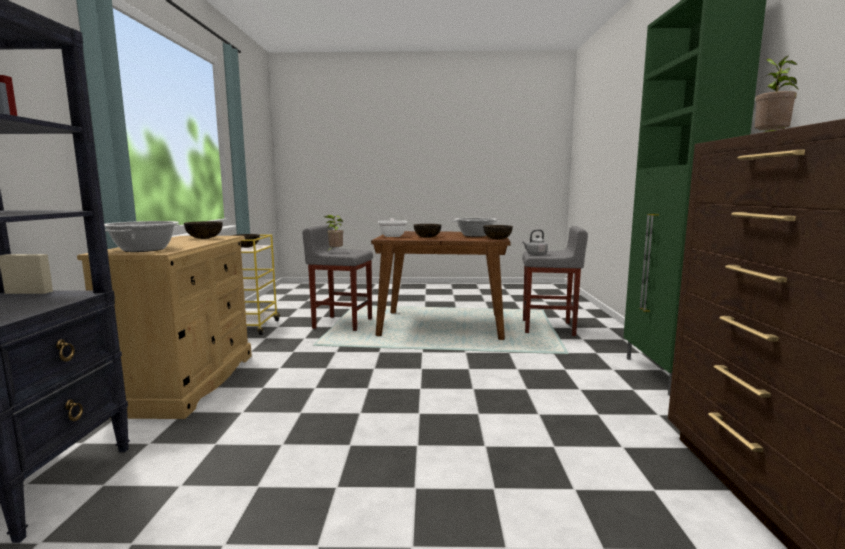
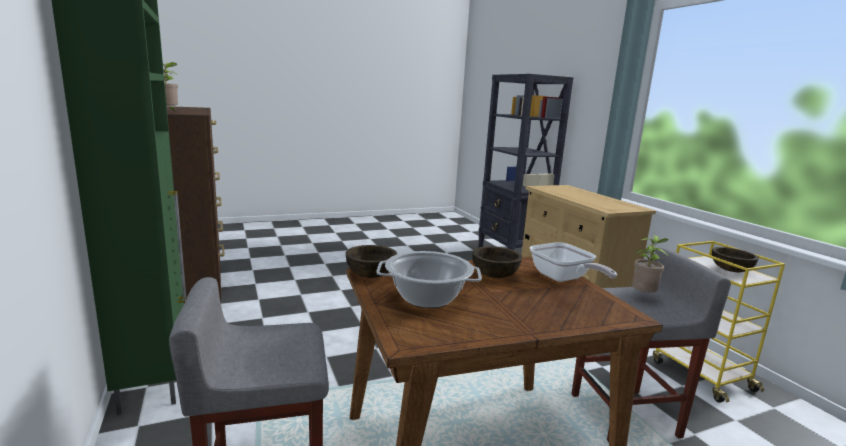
camera: 155 degrees right, 5 degrees up
cooking pot [104,221,180,252] -> none
brown bowl [184,221,223,239] -> none
grey kettle [522,230,548,256] -> none

